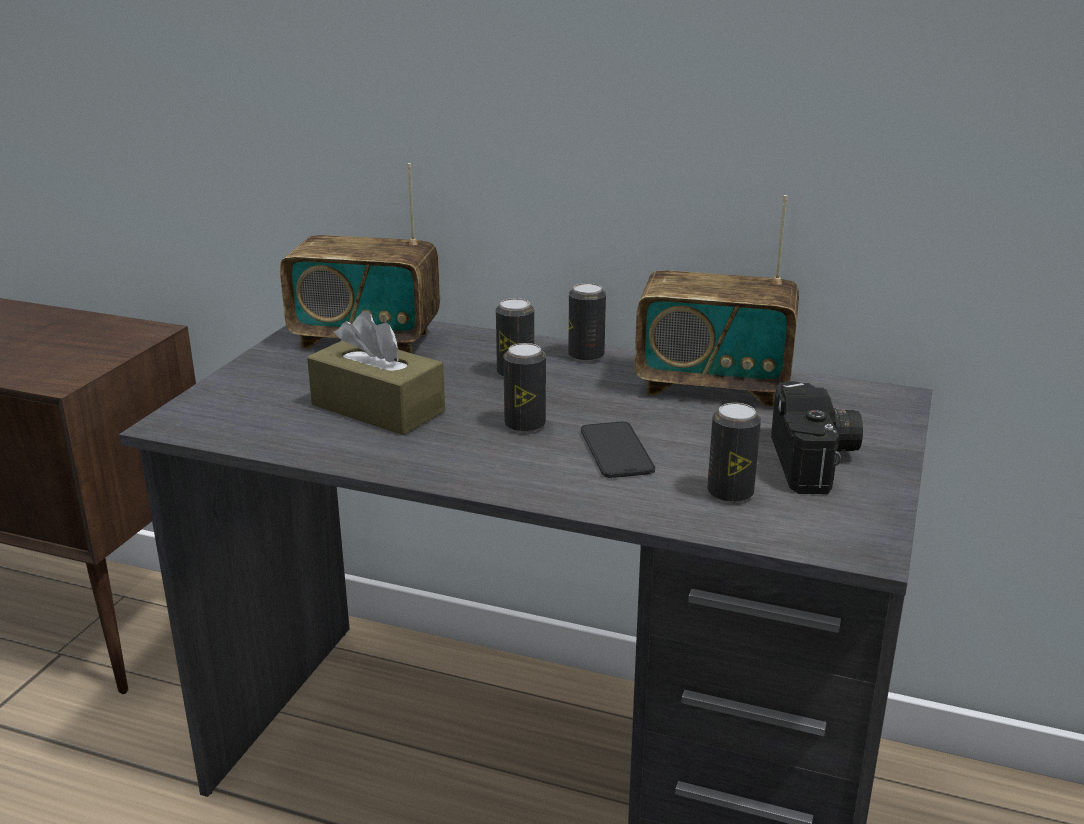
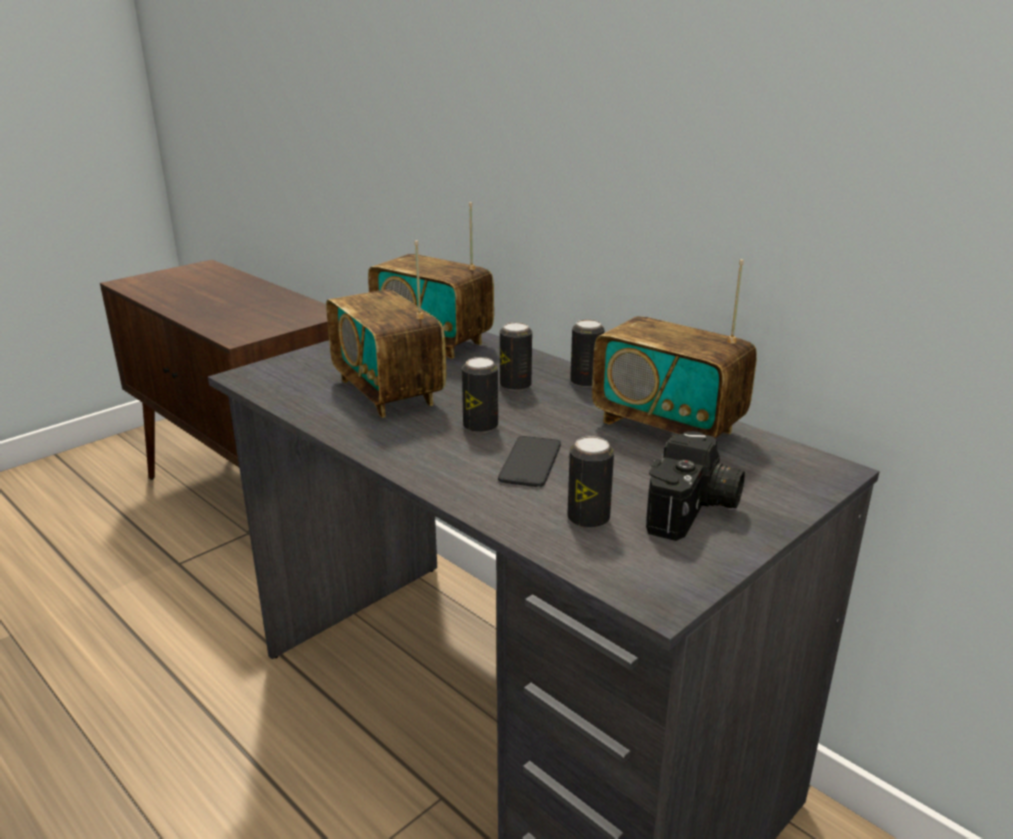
camera: 25 degrees right, 0 degrees up
brown tissue box [307,311,445,435] -> radio [326,240,446,418]

